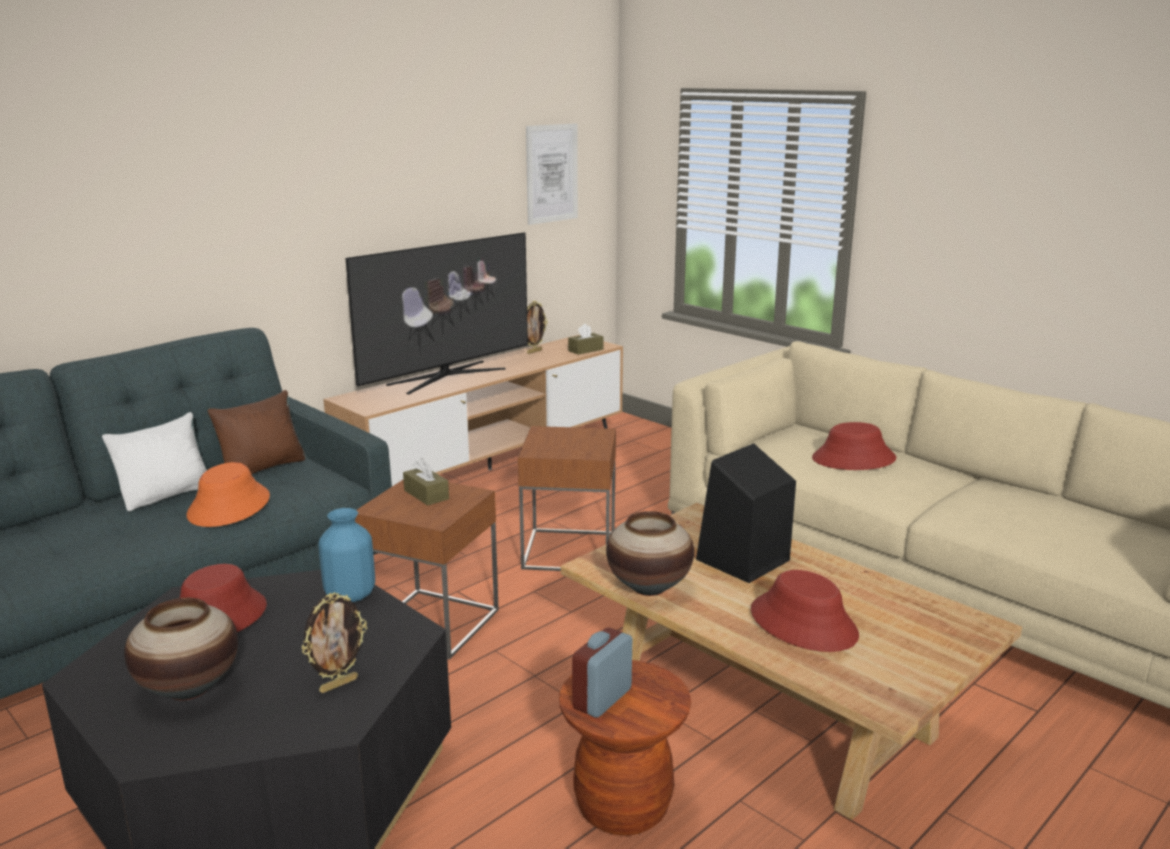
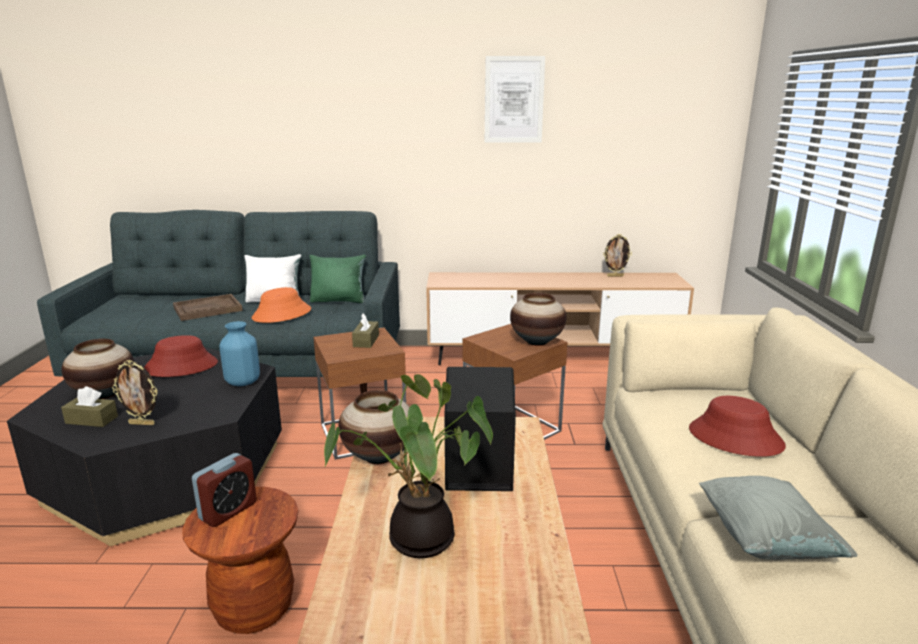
camera: 45 degrees right, 0 degrees up
brown pillow [208,390,306,474] -> green pillow [310,254,366,303]
television [346,232,528,394] -> none
picture [526,123,578,225] -> picture moved to [485,56,545,143]
brown tissue box [568,323,603,355] -> brown tissue box moved to [61,386,118,427]
alarm clock [572,628,632,718] -> alarm clock turned 135 degrees clockwise [192,453,257,527]
red hat [751,570,859,652] -> potted plant [324,374,493,558]
none -> brown tray [173,294,243,321]
none -> vase [510,293,567,346]
none -> grey pillow [699,476,857,560]

